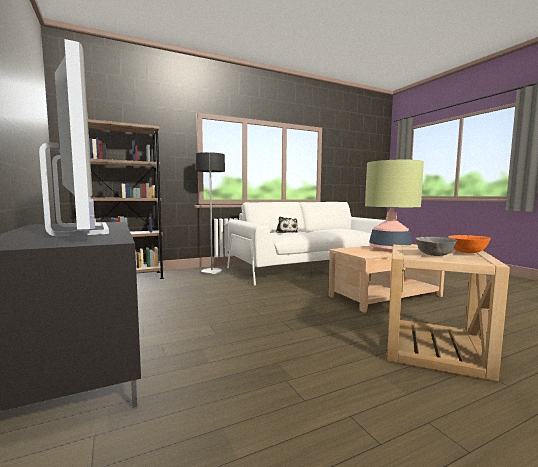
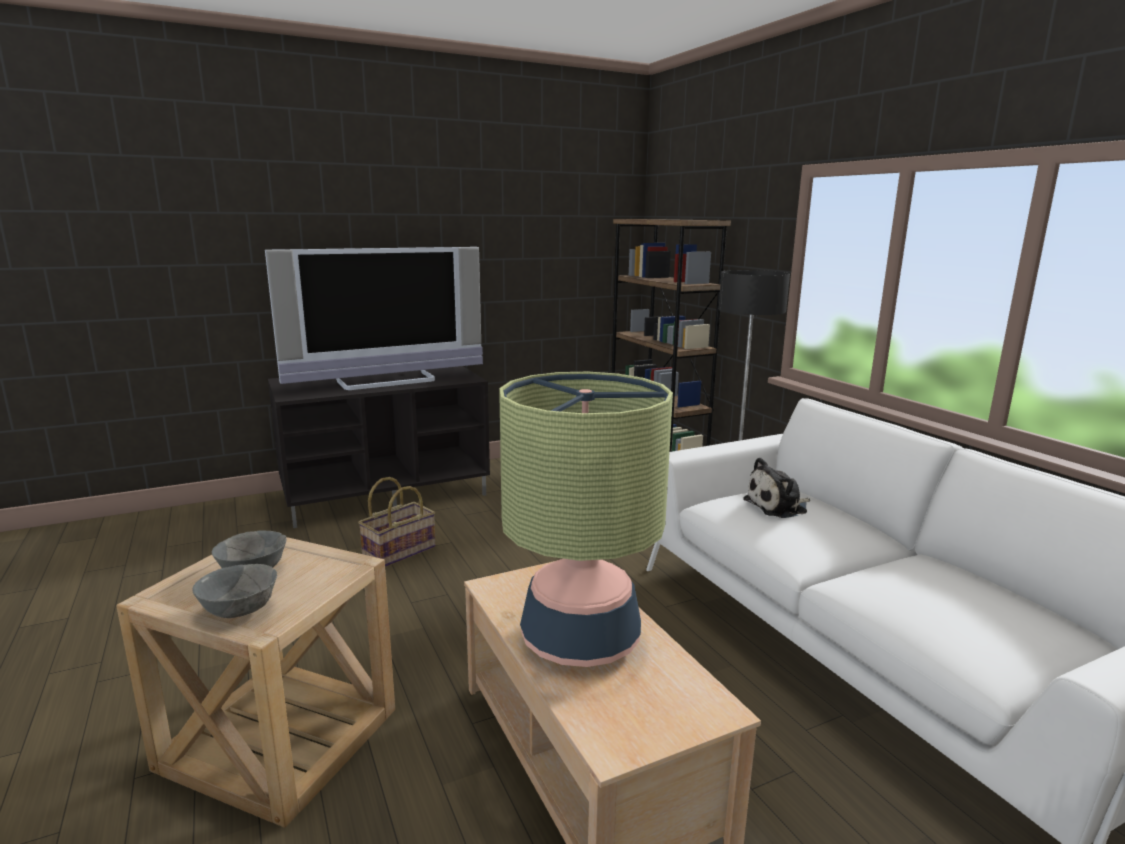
camera: 90 degrees right, 10 degrees up
orange bowl [448,235,491,253] -> grey bowl [192,564,277,618]
none -> basket [358,477,436,567]

